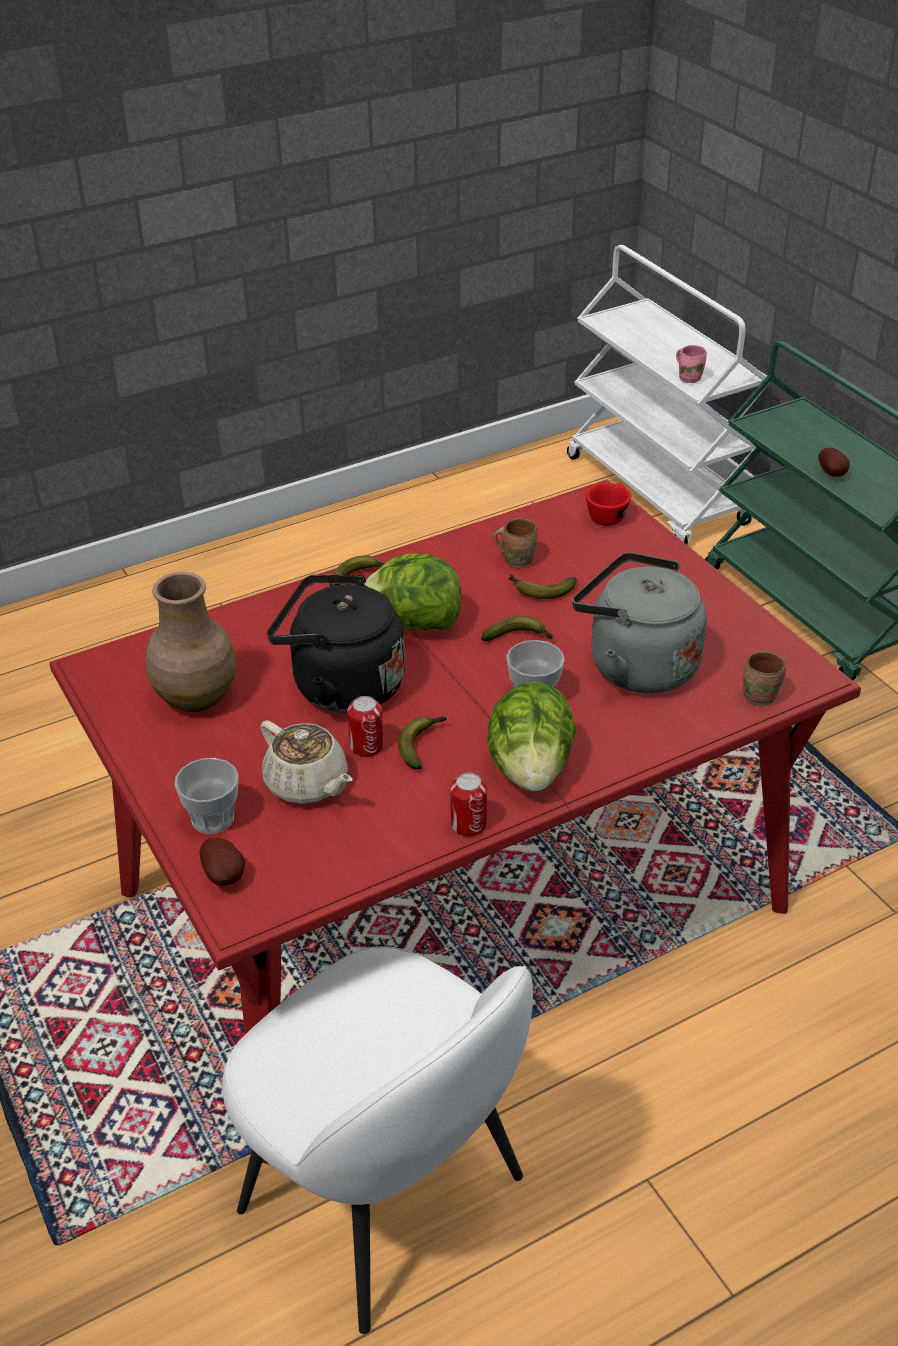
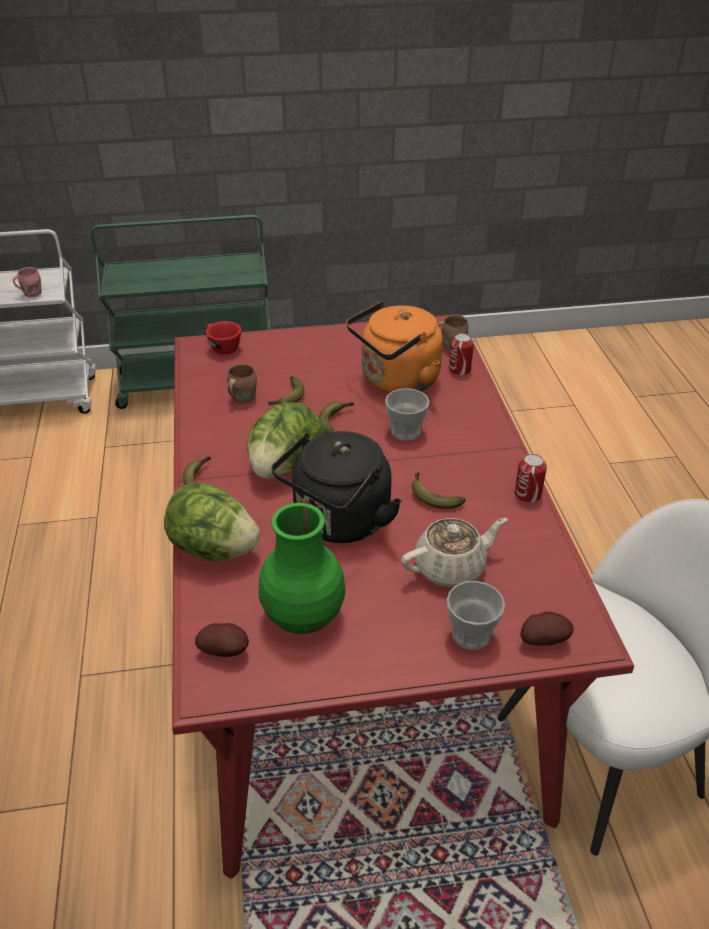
camera: 70 degrees left, 0 degrees up
brown vase [146,572,237,712] -> green vase [259,503,346,634]
can [347,696,384,757] -> can moved to [449,333,474,376]
lettuce [487,681,576,791] -> lettuce moved to [164,484,261,561]
grey kettle [572,552,707,693] -> orange kettle [346,301,443,393]
potato [818,447,849,477] -> potato moved to [195,623,249,657]

